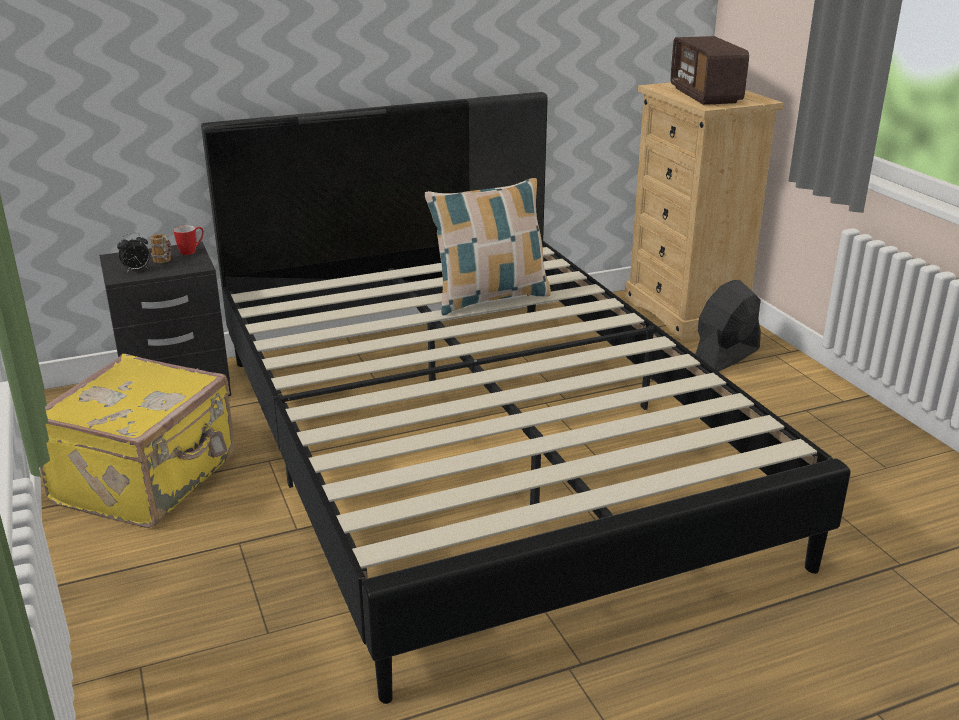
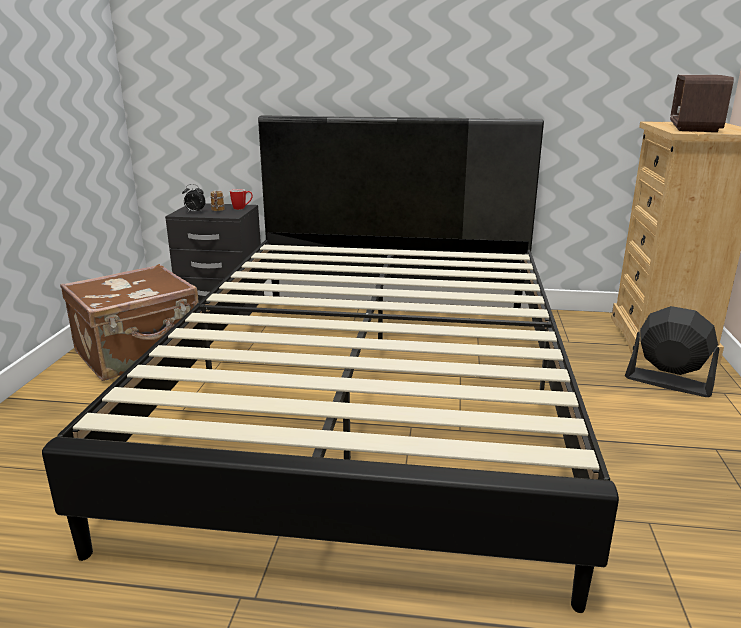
camera: 30 degrees right, 5 degrees down
yellow suitcase [40,354,236,528] -> brown suitcase [60,264,199,381]
pillow [425,178,551,315] -> none
black fan [695,280,761,372] -> black fan turned 45 degrees clockwise [625,306,719,397]

